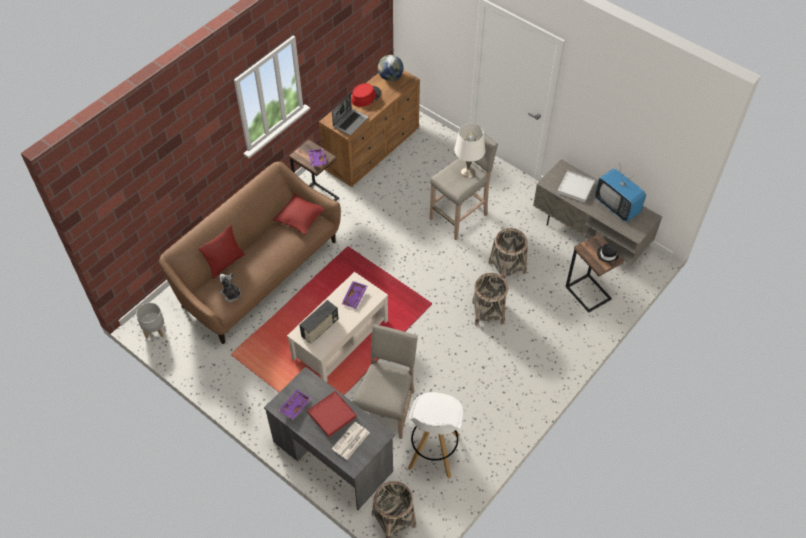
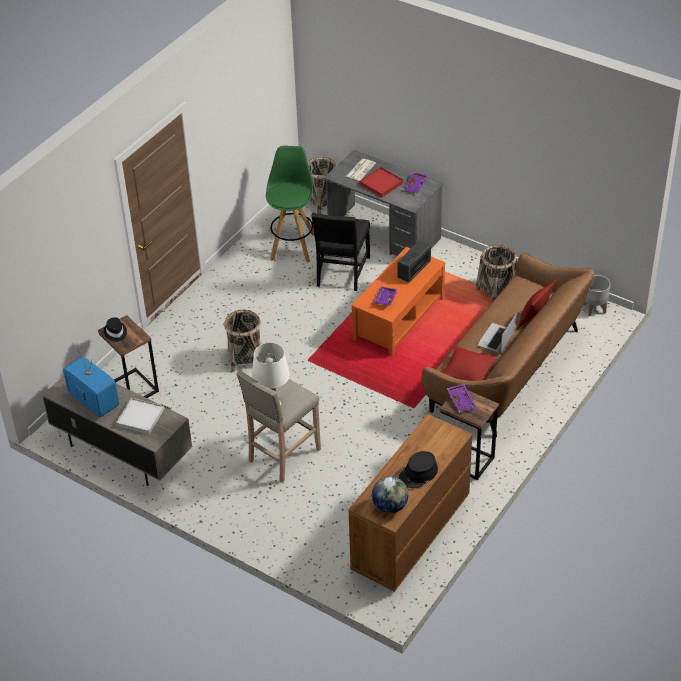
camera: 175 degrees right, 10 degrees down
plush toy [220,272,241,302] -> none
beige coffee table [287,272,388,382] -> orange coffee table [351,247,446,357]
laptop [332,94,368,135] -> laptop moved to [477,313,517,354]
red hat [351,83,381,107] -> black hat [399,451,438,488]
beige chair [352,324,418,439] -> black chair [311,213,370,291]
white stool [408,392,463,478] -> green stool [266,146,314,263]
basket [488,228,528,279] -> basket moved to [476,244,517,302]

